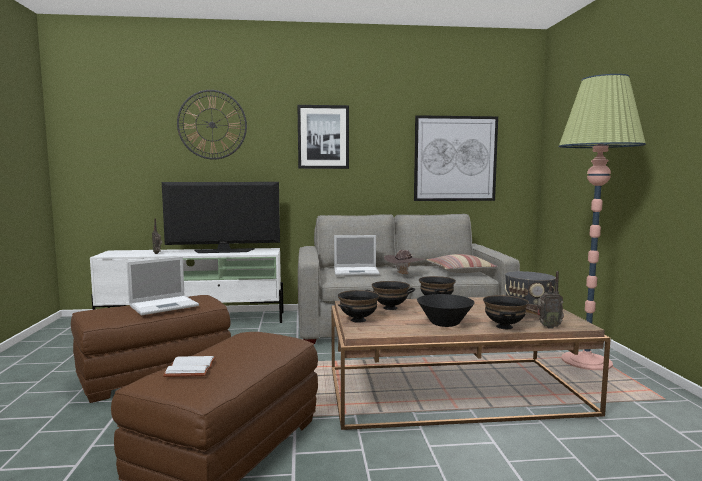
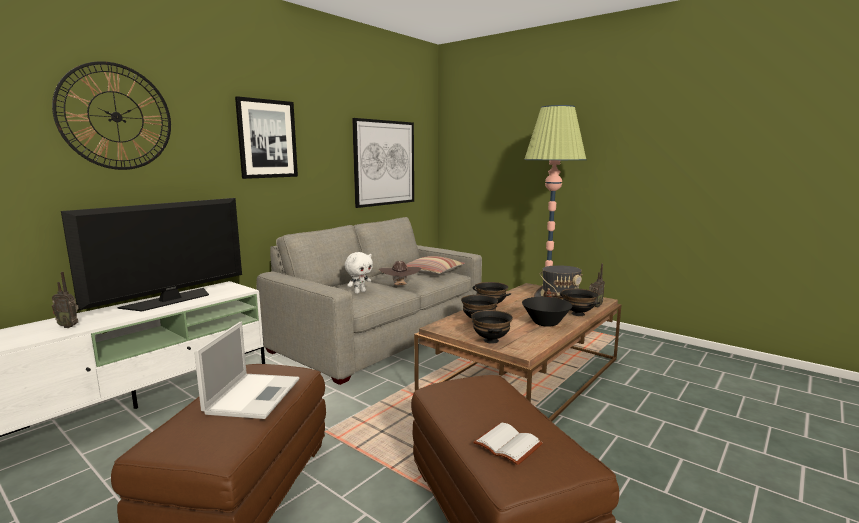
camera: 45 degrees left, 5 degrees up
laptop [334,235,380,276] -> white plush toy [345,252,373,294]

